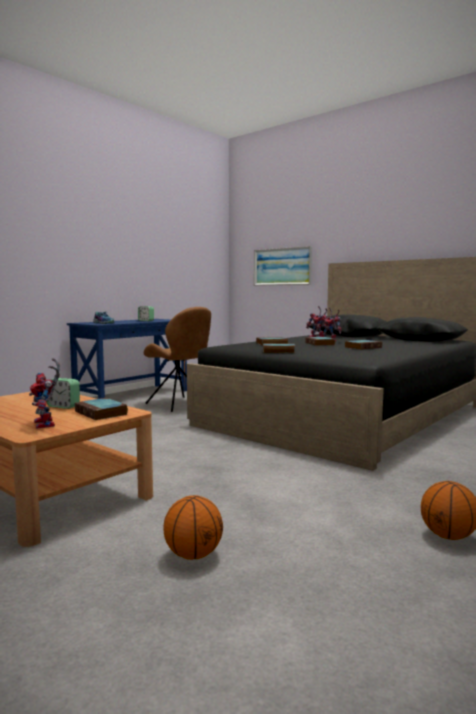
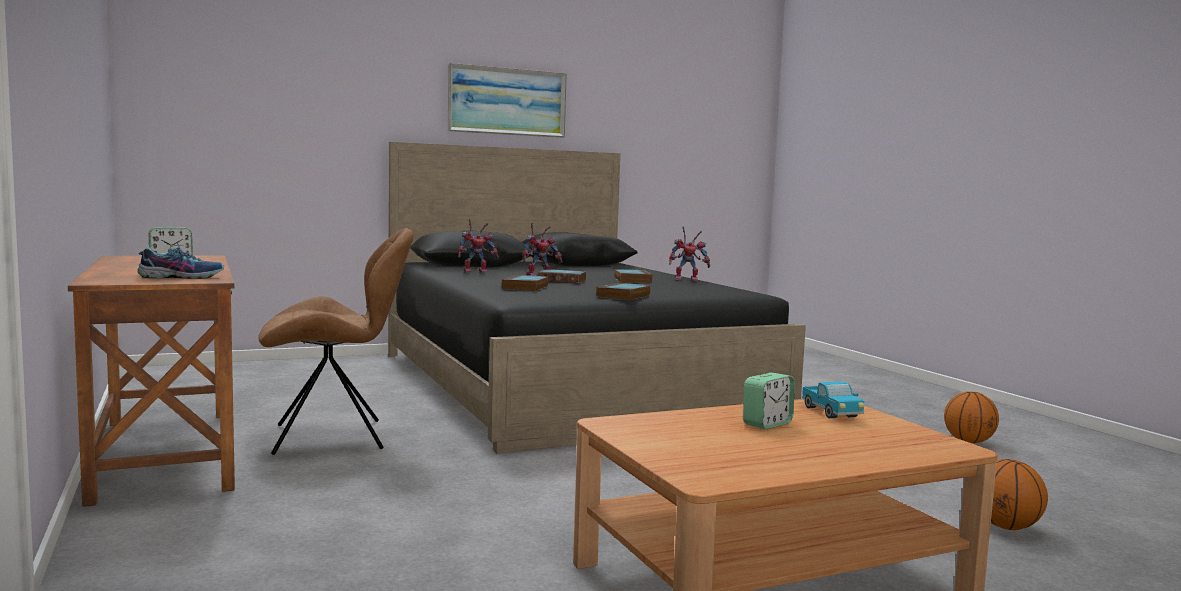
camera: 65 degrees left, 0 degrees up
toy robot [29,358,60,429] -> toy robot moved to [669,226,710,281]
blue desk [67,319,187,399] -> brown desk [68,255,235,507]
book [75,398,128,420] -> toy truck [802,381,864,418]
picture [254,246,312,286] -> picture moved to [448,63,567,138]

